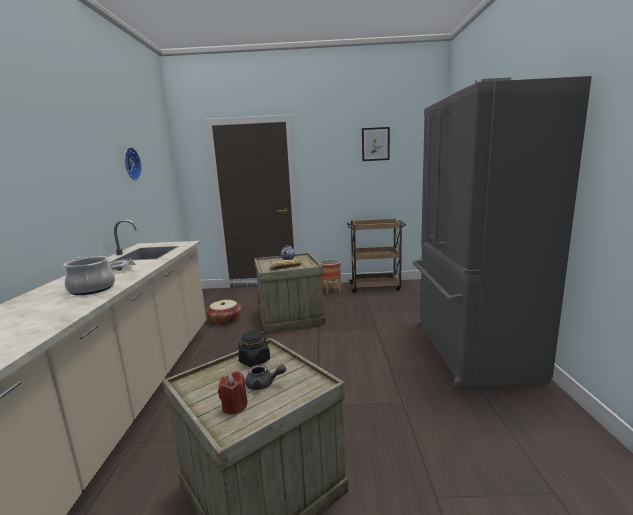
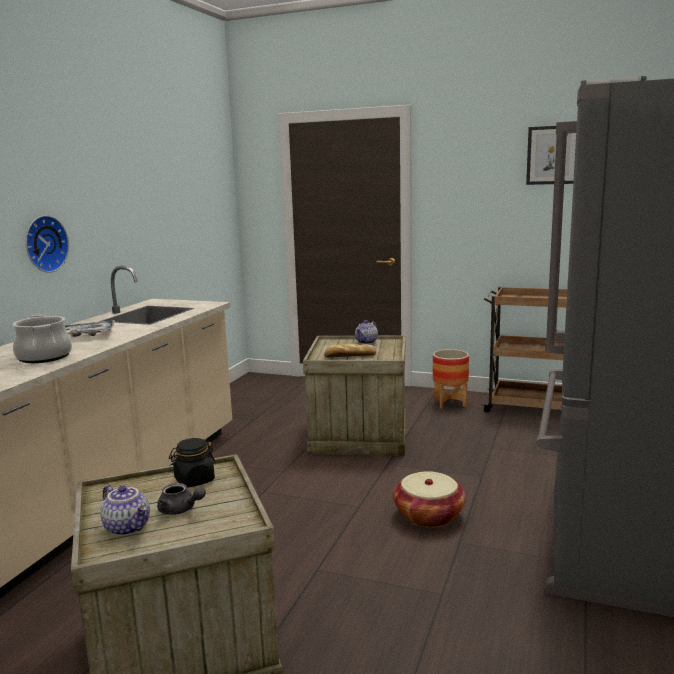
camera: 20 degrees right, 0 degrees up
wall clock [124,147,142,181] -> wall clock moved to [25,215,69,273]
basket [206,300,241,324] -> basket moved to [393,471,466,528]
red candle [218,371,248,415] -> teapot [100,485,150,536]

